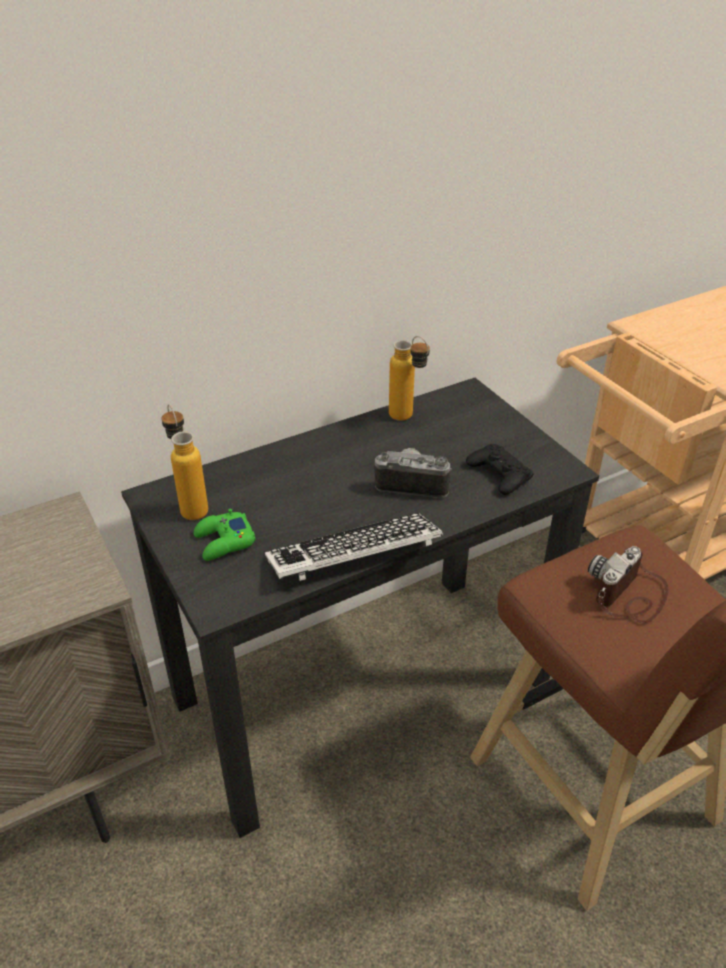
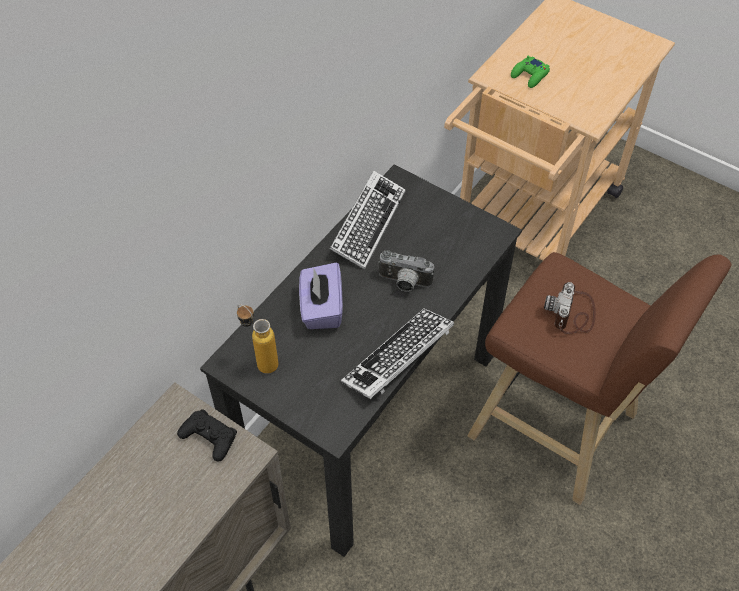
camera: 25 degrees left, 15 degrees up
green game controller [194,509,256,561] -> green game controller moved to [511,55,550,88]
camera [374,448,452,498] -> camera turned 150 degrees counterclockwise [378,250,434,292]
bottle [389,336,430,421] -> keyboard [330,170,406,270]
black game controller [466,444,534,495] -> black game controller moved to [177,409,237,462]
none -> purple tissue box [299,262,343,329]

